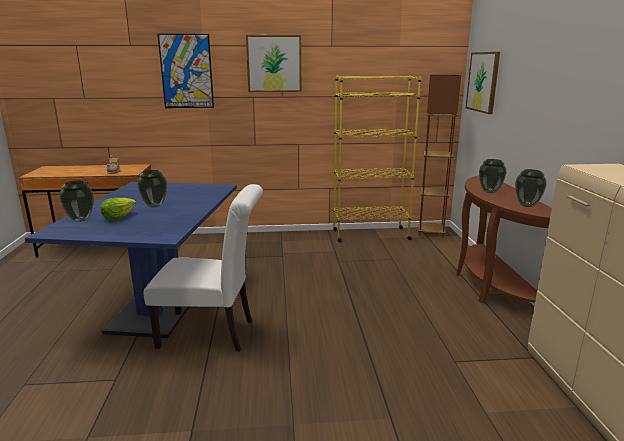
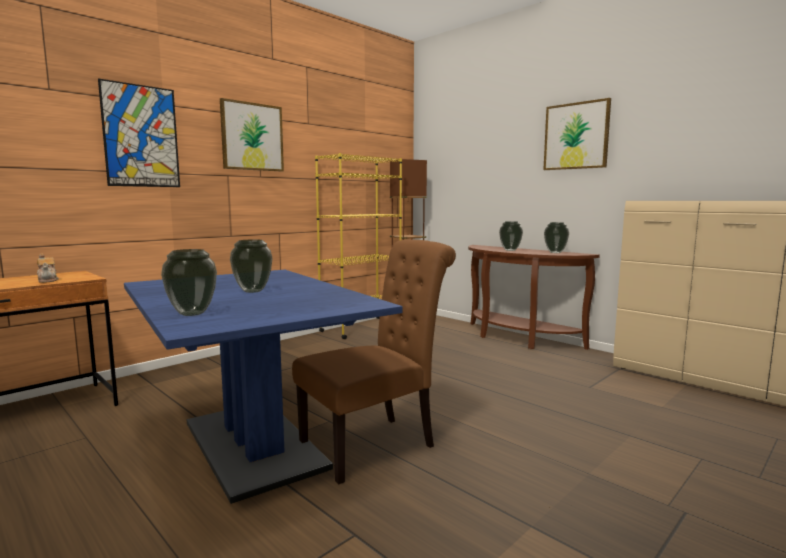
camera: 40 degrees left, 10 degrees down
lettuce [100,198,136,220] -> none
white chair [143,184,263,351] -> brown chair [292,239,456,485]
picture [466,52,500,114] -> picture moved to [543,98,611,170]

